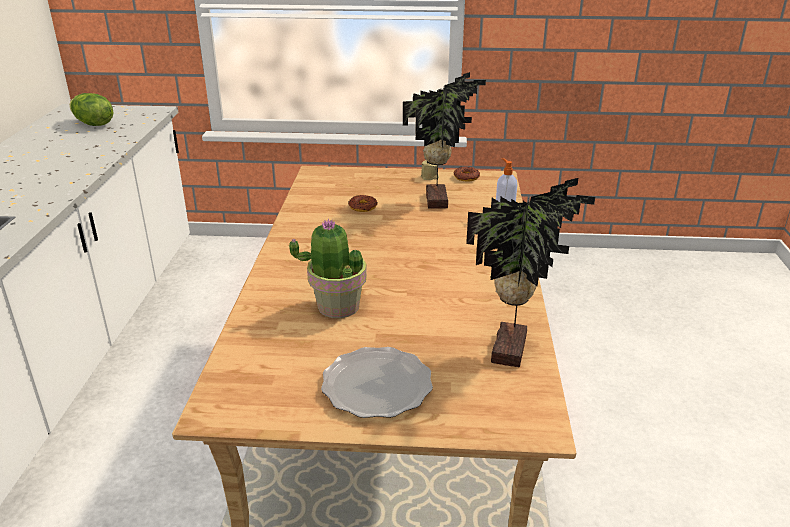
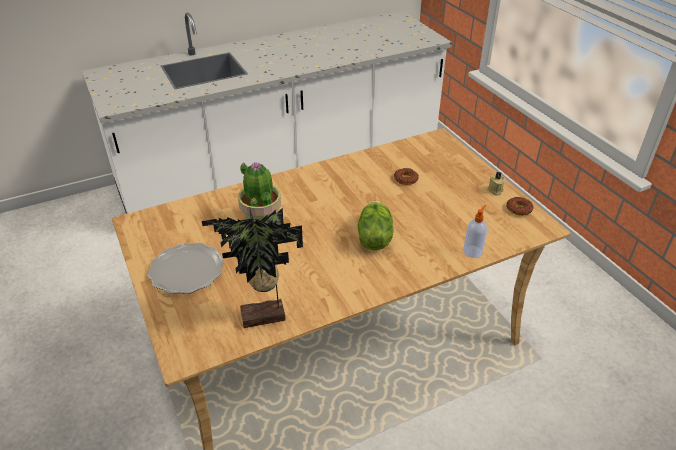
camera: 60 degrees right, 10 degrees up
lettuce [69,93,113,126] -> lettuce moved to [358,201,393,250]
potted plant [403,72,486,209] -> none

